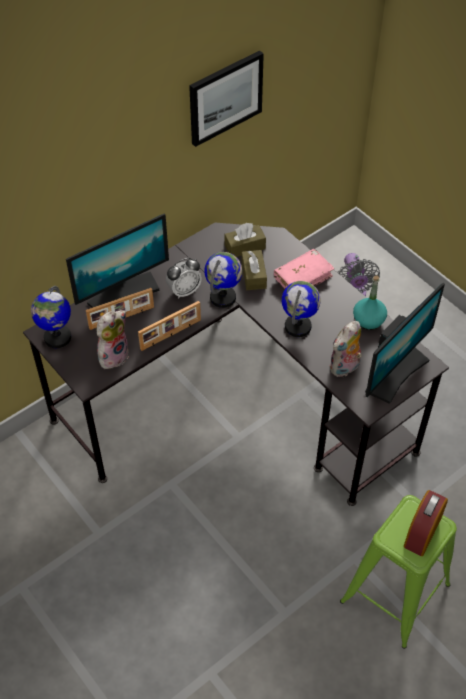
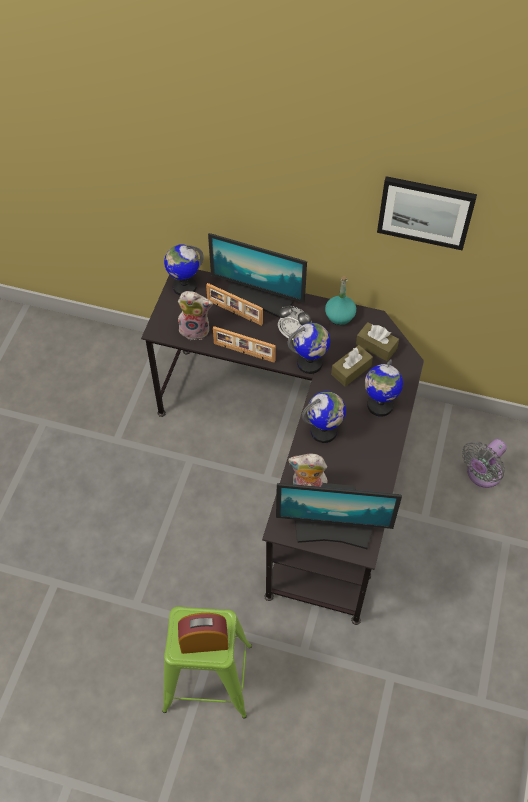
camera: 55 degrees right, 5 degrees up
pink book [274,249,335,289] -> globe [365,359,403,417]
turquoise bottle [353,276,387,330] -> turquoise bottle moved to [325,276,356,325]

